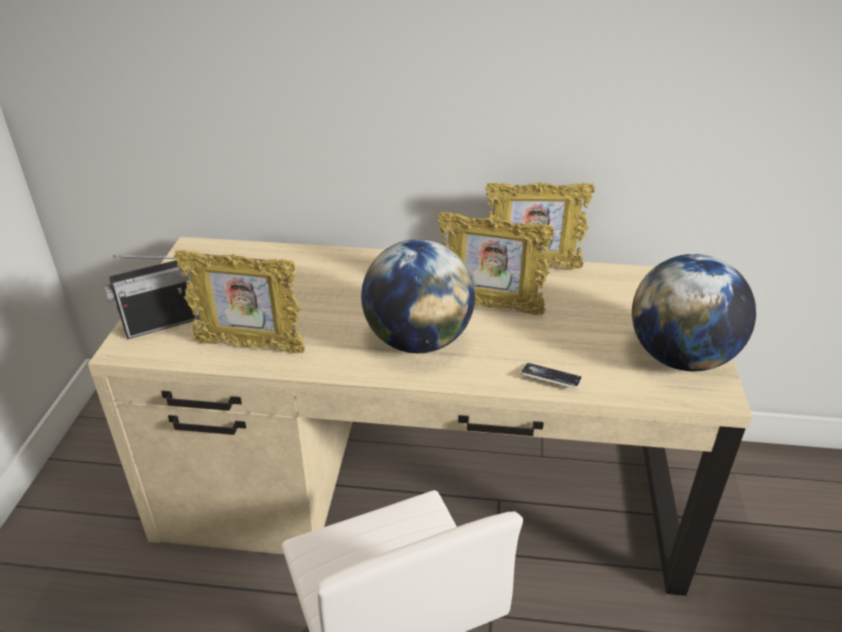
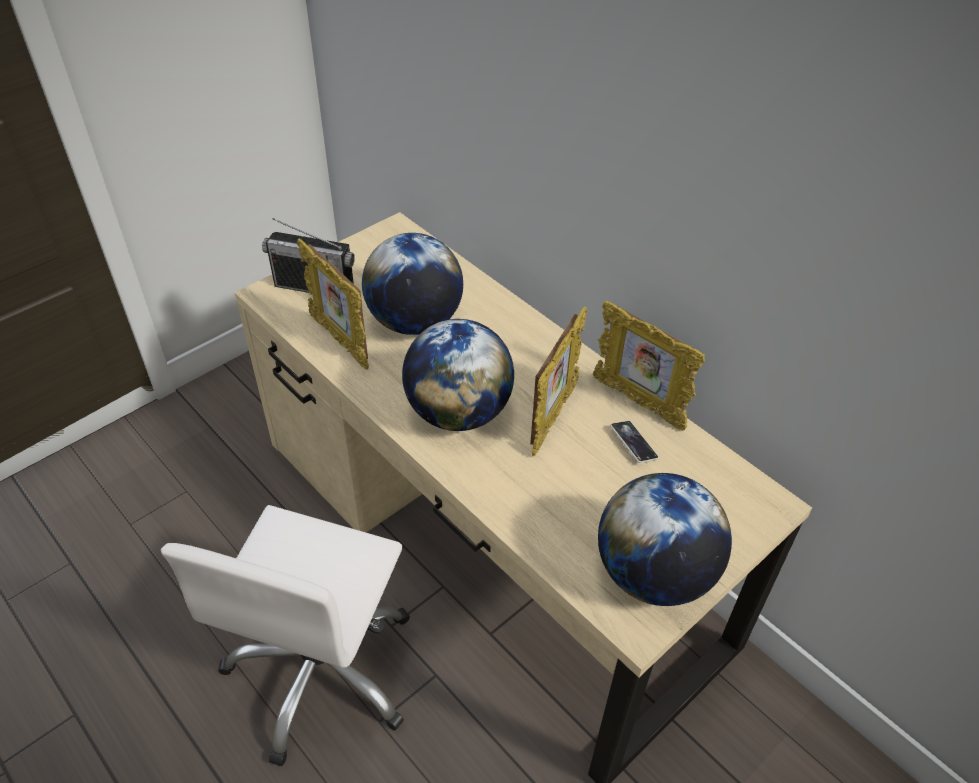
camera: 40 degrees right, 10 degrees up
picture frame [438,212,555,315] -> picture frame turned 120 degrees counterclockwise [530,306,587,456]
phone [521,363,582,389] -> phone moved to [610,421,659,463]
none -> globe [362,233,463,335]

